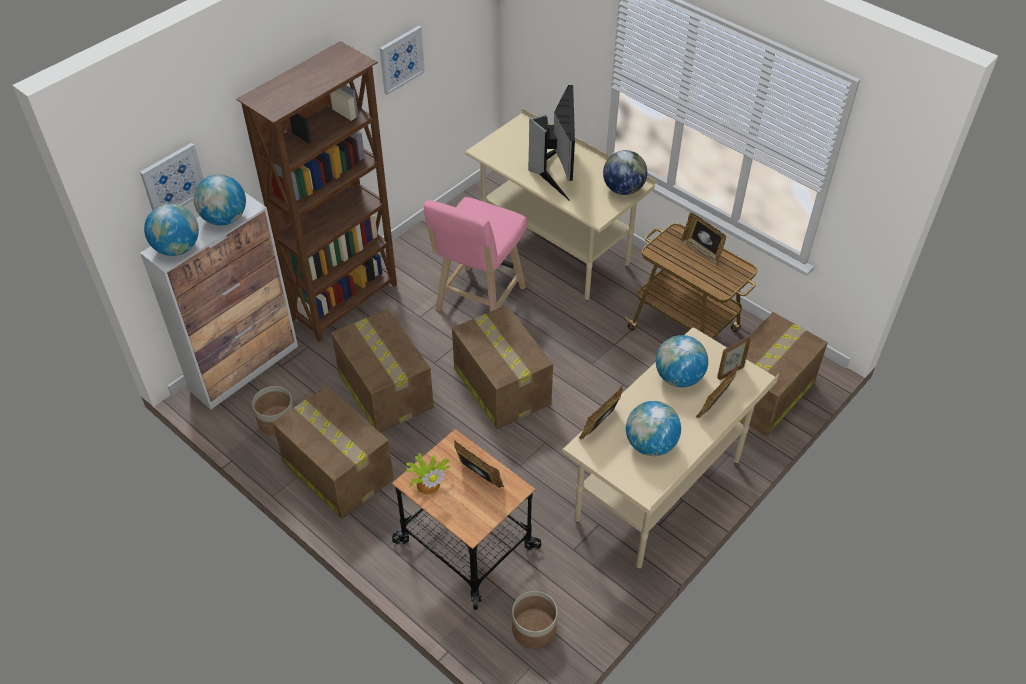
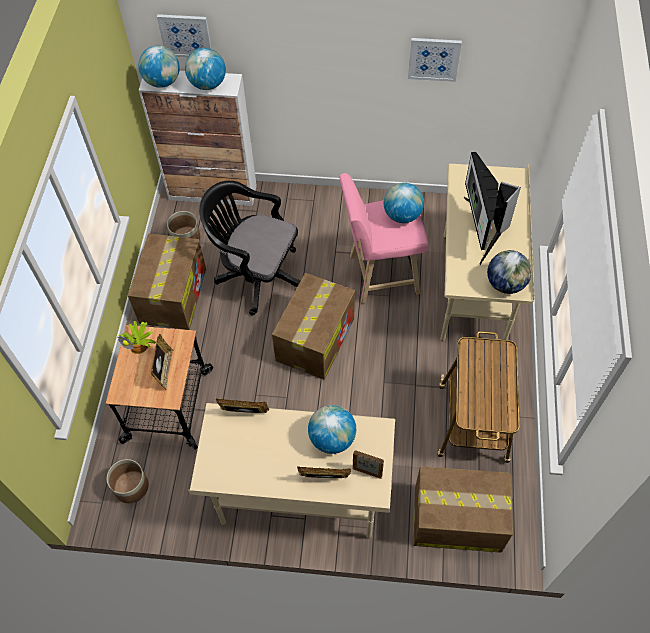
camera: 55 degrees right, 10 degrees up
brown bookcase [236,41,397,342] -> none
cardboard box [331,309,434,432] -> black office chair [199,181,300,316]
monitor [529,85,575,201] -> monitor turned 120 degrees clockwise [464,152,521,265]
globe [626,401,681,456] -> globe moved to [384,183,424,223]
picture frame [681,213,726,266] -> none

